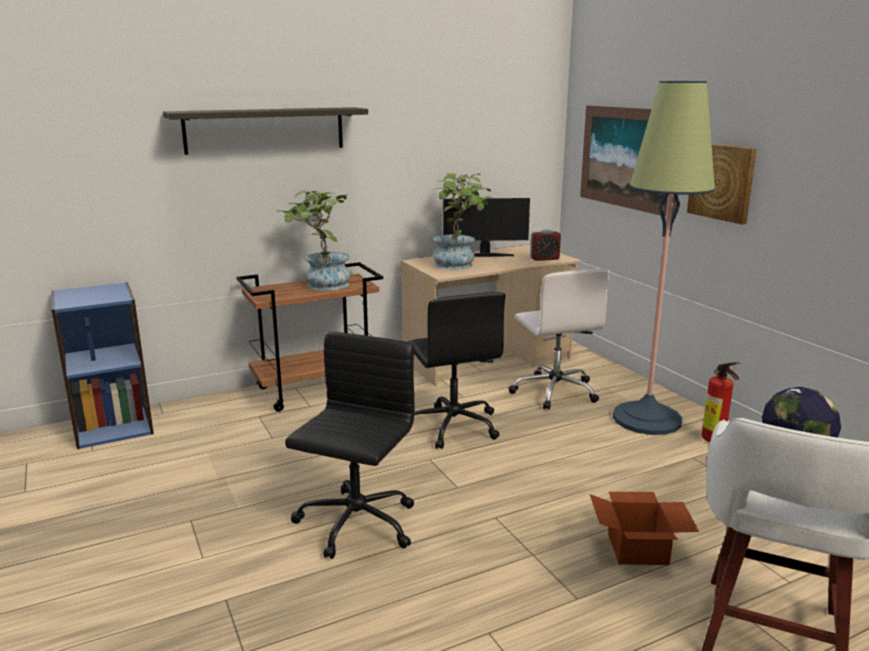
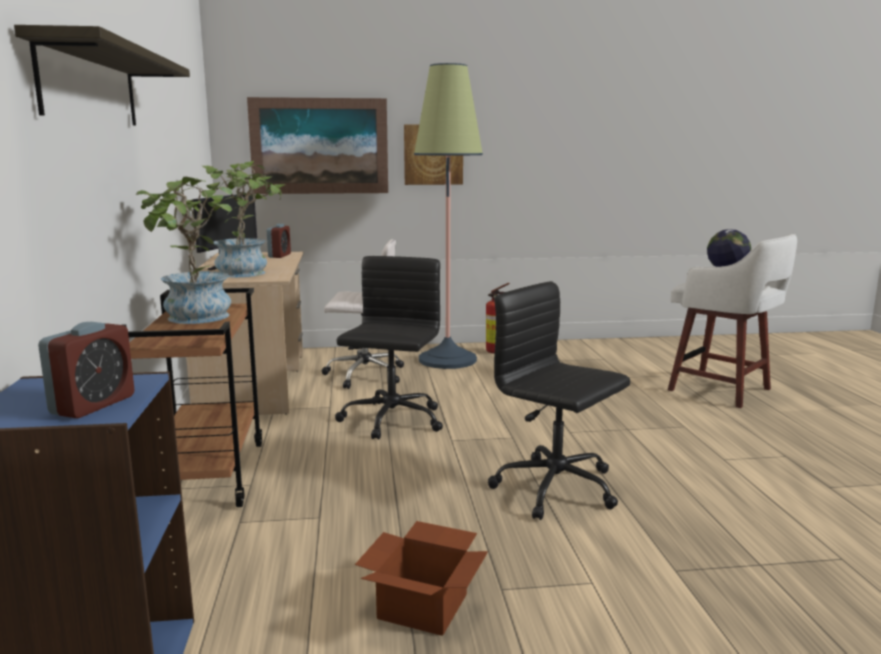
camera: 70 degrees left, 5 degrees down
black office chair [408,292,505,449] -> black office chair turned 75 degrees counterclockwise [335,256,443,440]
cardboard box [590,492,699,565] -> cardboard box moved to [355,521,488,636]
none -> alarm clock [38,322,135,418]

